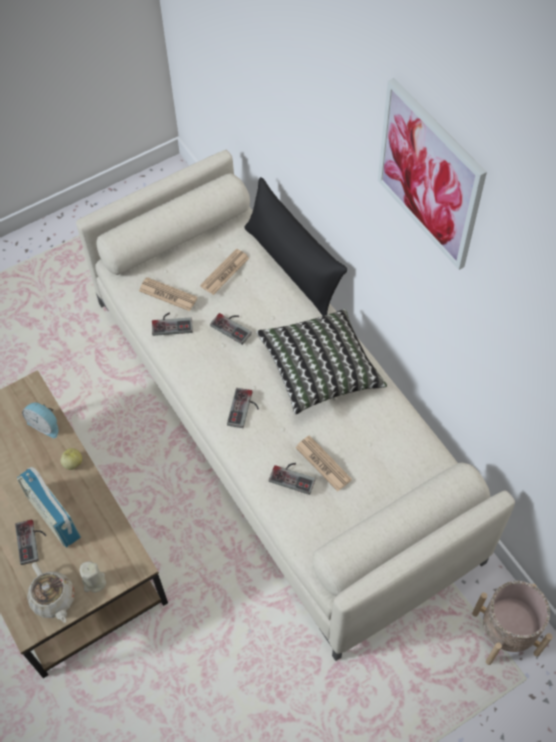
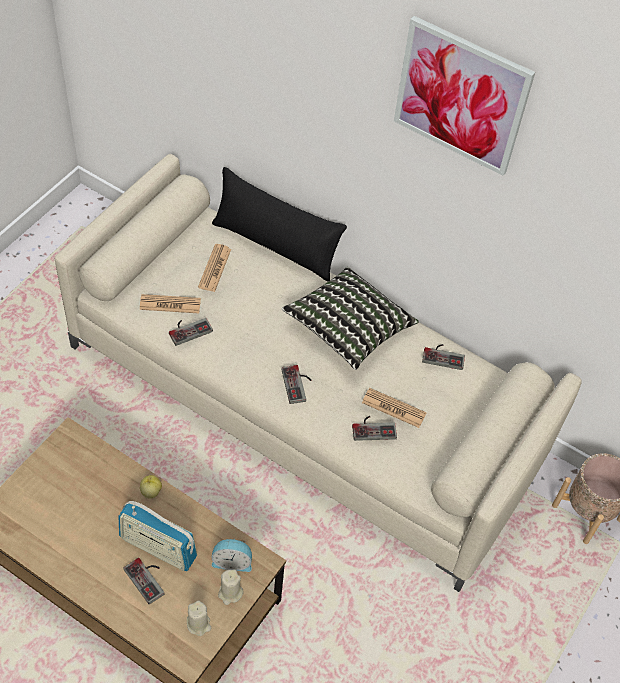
camera: 30 degrees left, 5 degrees down
alarm clock [22,402,58,438] -> alarm clock moved to [212,538,252,572]
beige teapot [27,562,75,623] -> beige candle [187,600,211,636]
game controller [210,313,252,345] -> game controller moved to [422,344,465,370]

